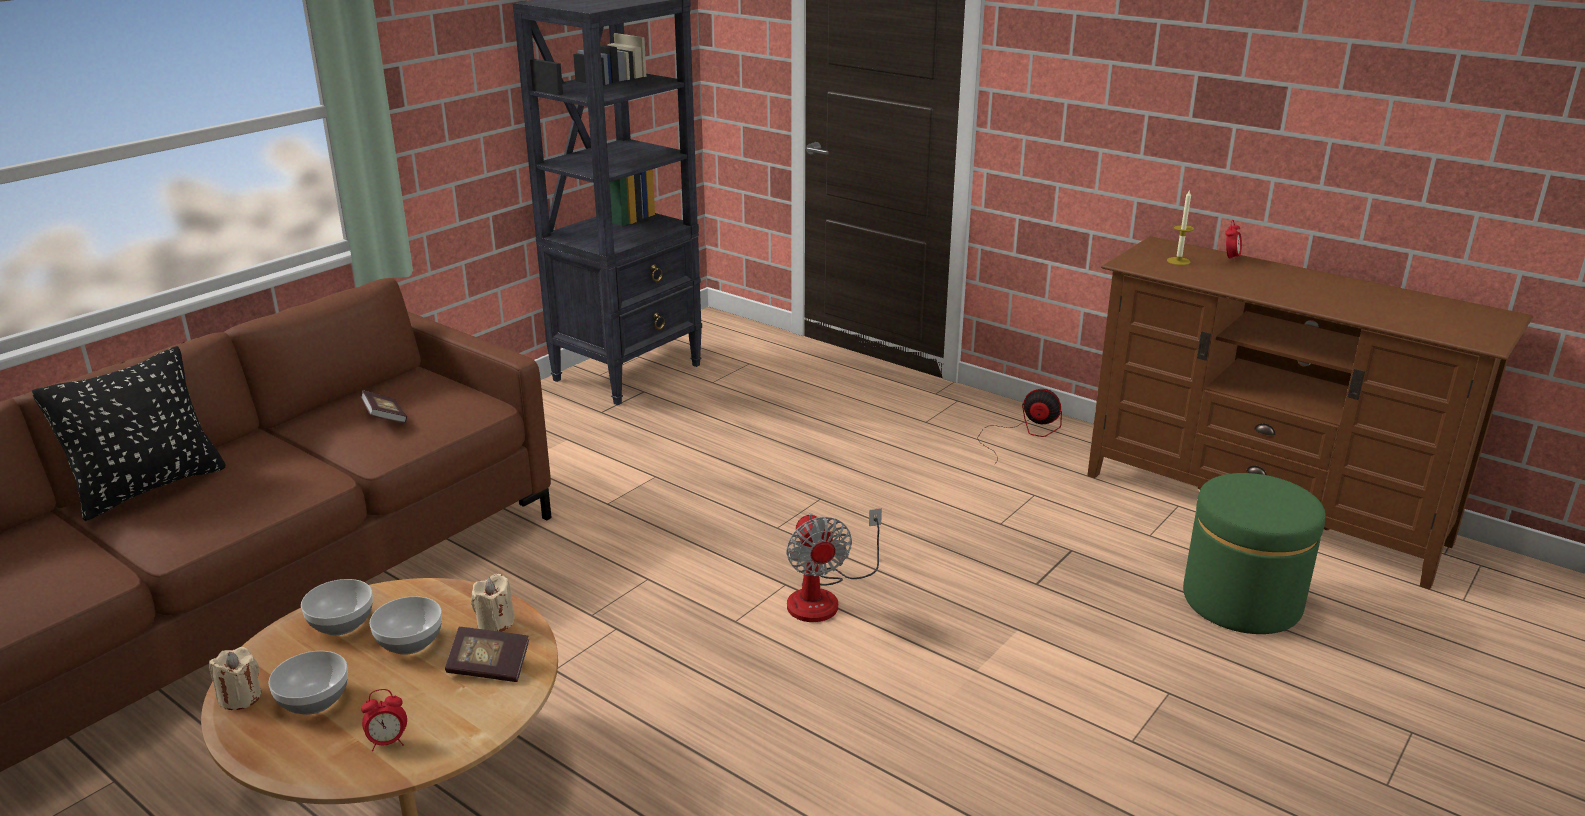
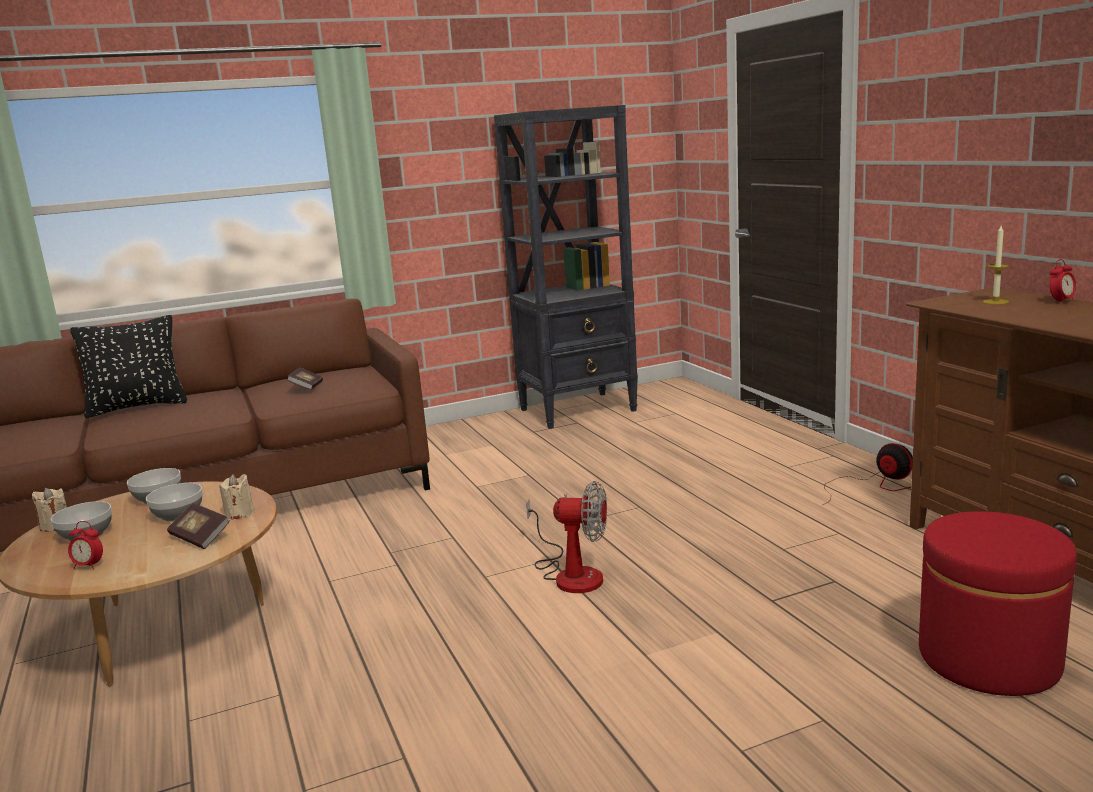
camera: 30 degrees right, 10 degrees down
fan [786,508,882,622] -> fan turned 90 degrees counterclockwise [526,481,607,593]
green ottoman [1183,473,1326,634] -> red ottoman [919,511,1077,696]

